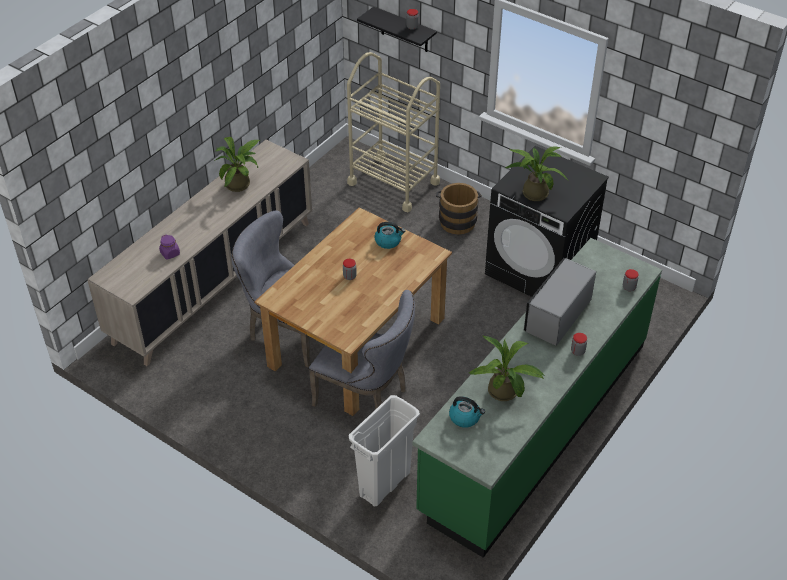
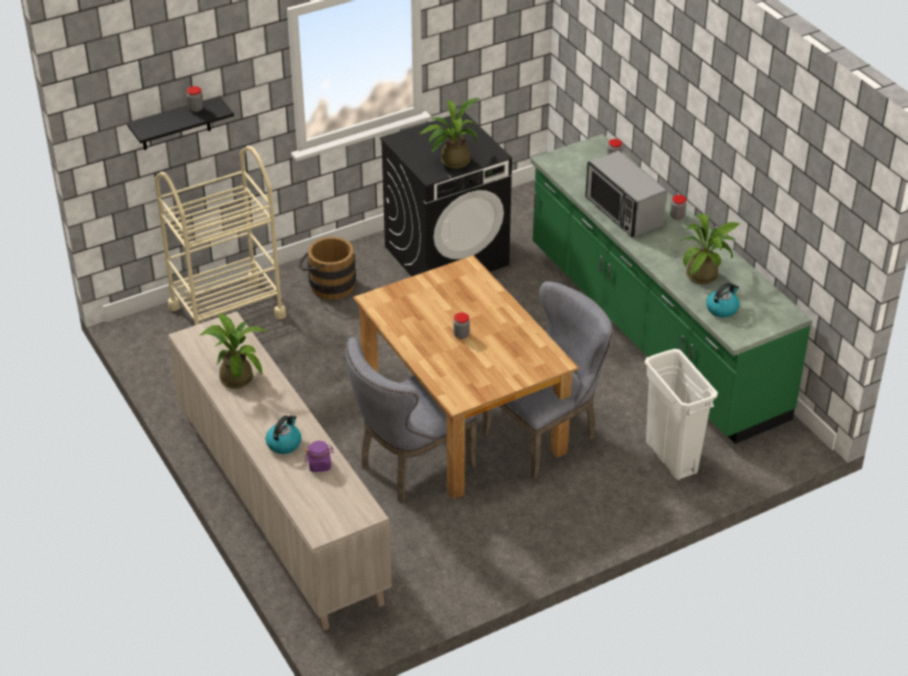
camera: 65 degrees left, 5 degrees down
kettle [374,222,405,249] -> kettle moved to [266,415,302,454]

